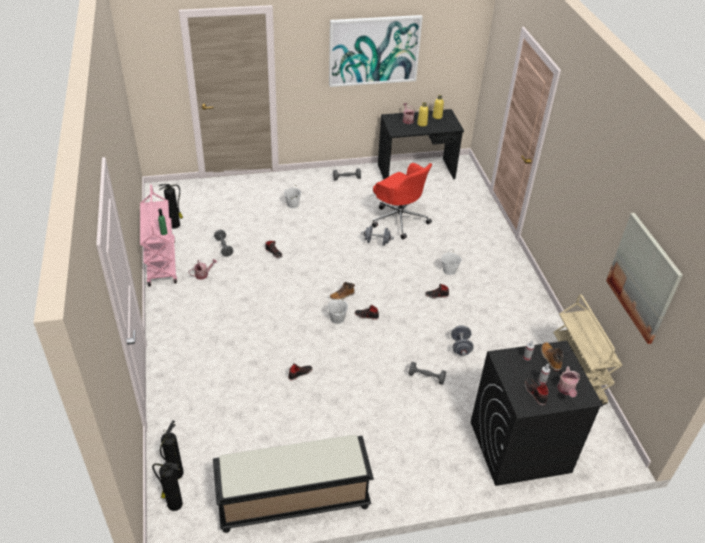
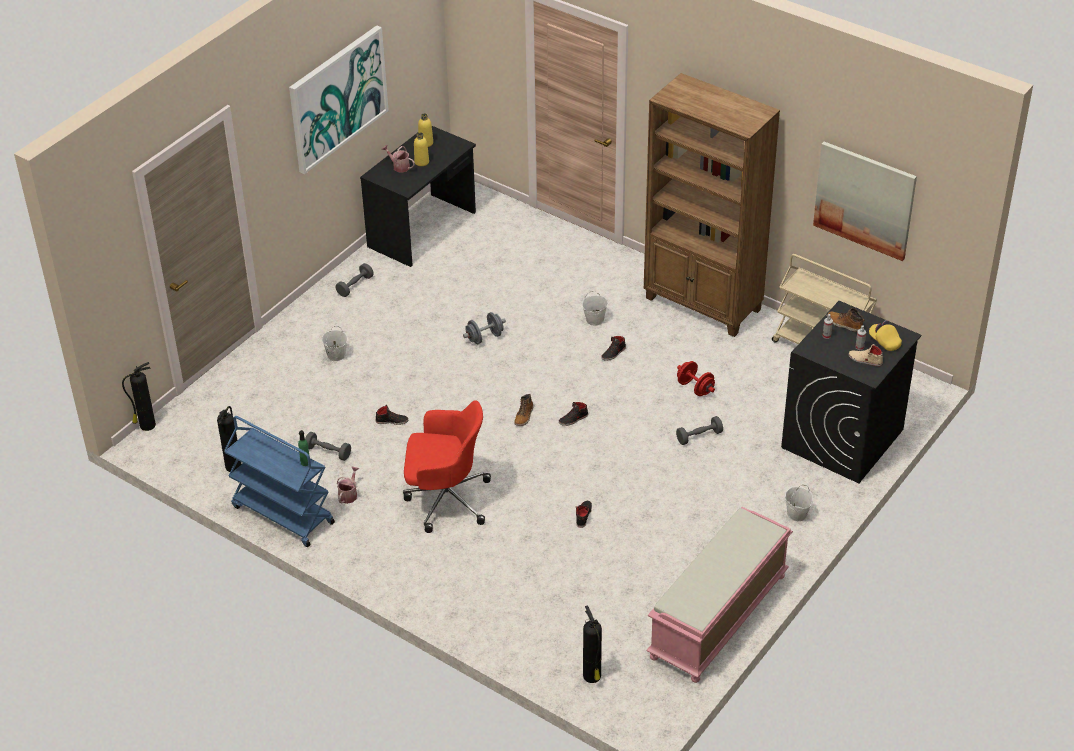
camera: 40 degrees left, 0 degrees up
pink cart [140,184,177,286] -> blue cart [224,416,335,547]
fire extinguisher [152,462,183,511] -> fire extinguisher moved to [122,362,156,431]
black bench [213,435,374,533] -> pink bench [646,507,793,683]
white bucket [328,298,348,324] -> white bucket moved to [785,485,813,522]
red office chair [372,163,432,239] -> red office chair moved to [403,400,491,533]
grey dumbbell [451,325,474,356] -> red dumbbell [677,361,715,396]
black shoe [525,379,549,405] -> beige shoe [848,344,883,367]
watering can [557,366,580,398] -> yellow cap [869,320,902,351]
none -> brown bookcase [644,73,780,337]

